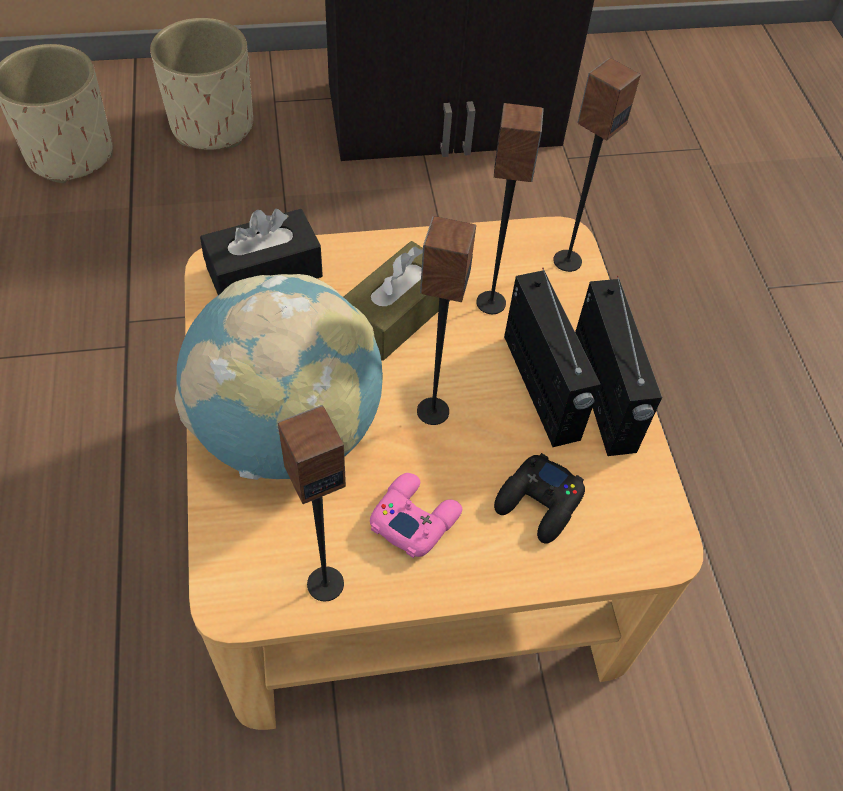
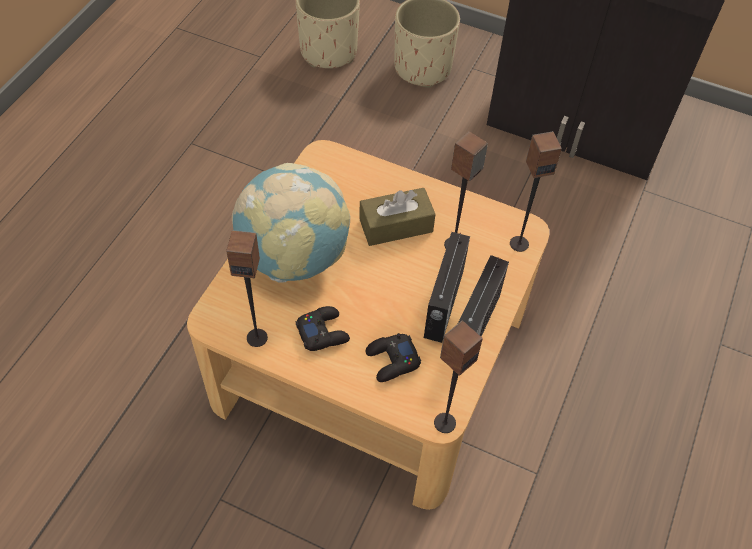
camera: 35 degrees right, 0 degrees up
black tissue box [200,209,323,295] -> none
pink game controller [370,473,462,558] -> black game controller [296,306,350,351]
speaker [417,216,476,425] -> speaker moved to [434,321,483,433]

